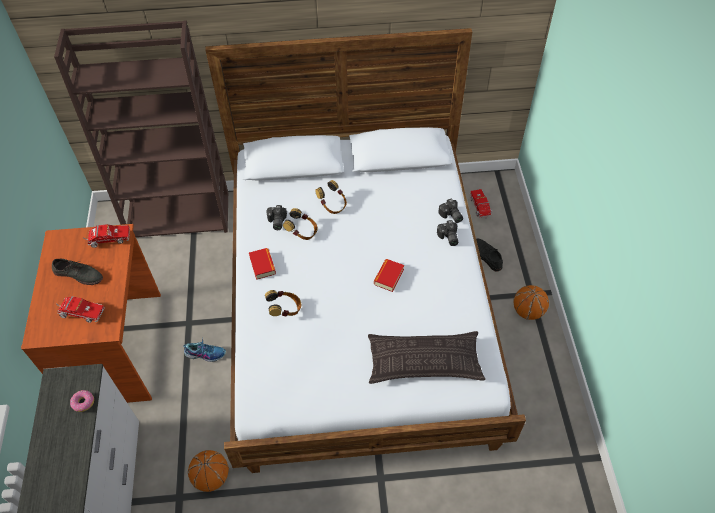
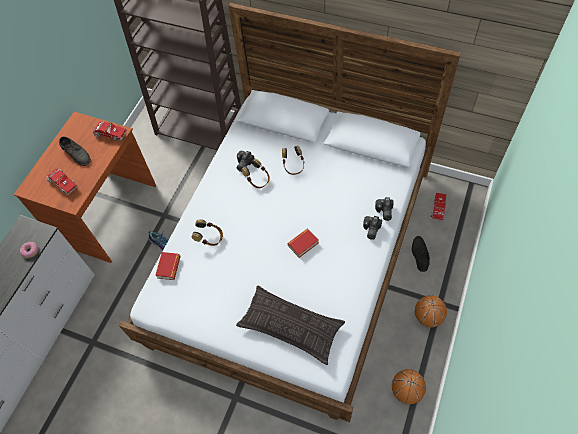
camera: 30 degrees right, 5 degrees up
basketball [188,450,229,492] -> basketball moved to [392,369,426,404]
book [249,248,276,280] -> book moved to [155,252,181,280]

